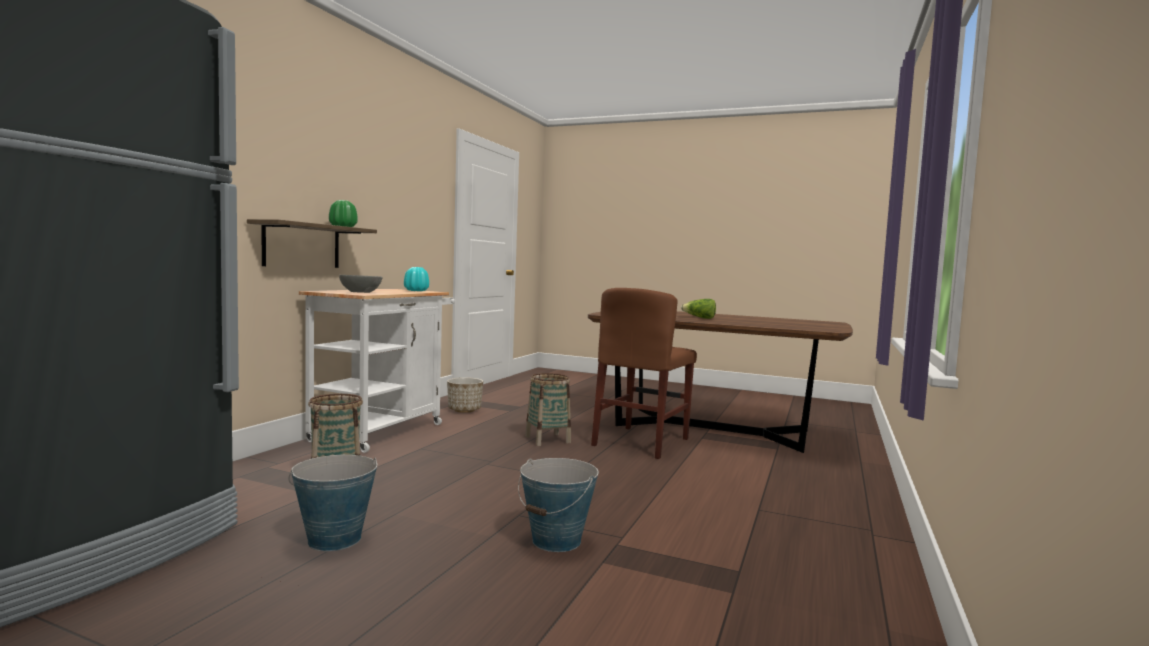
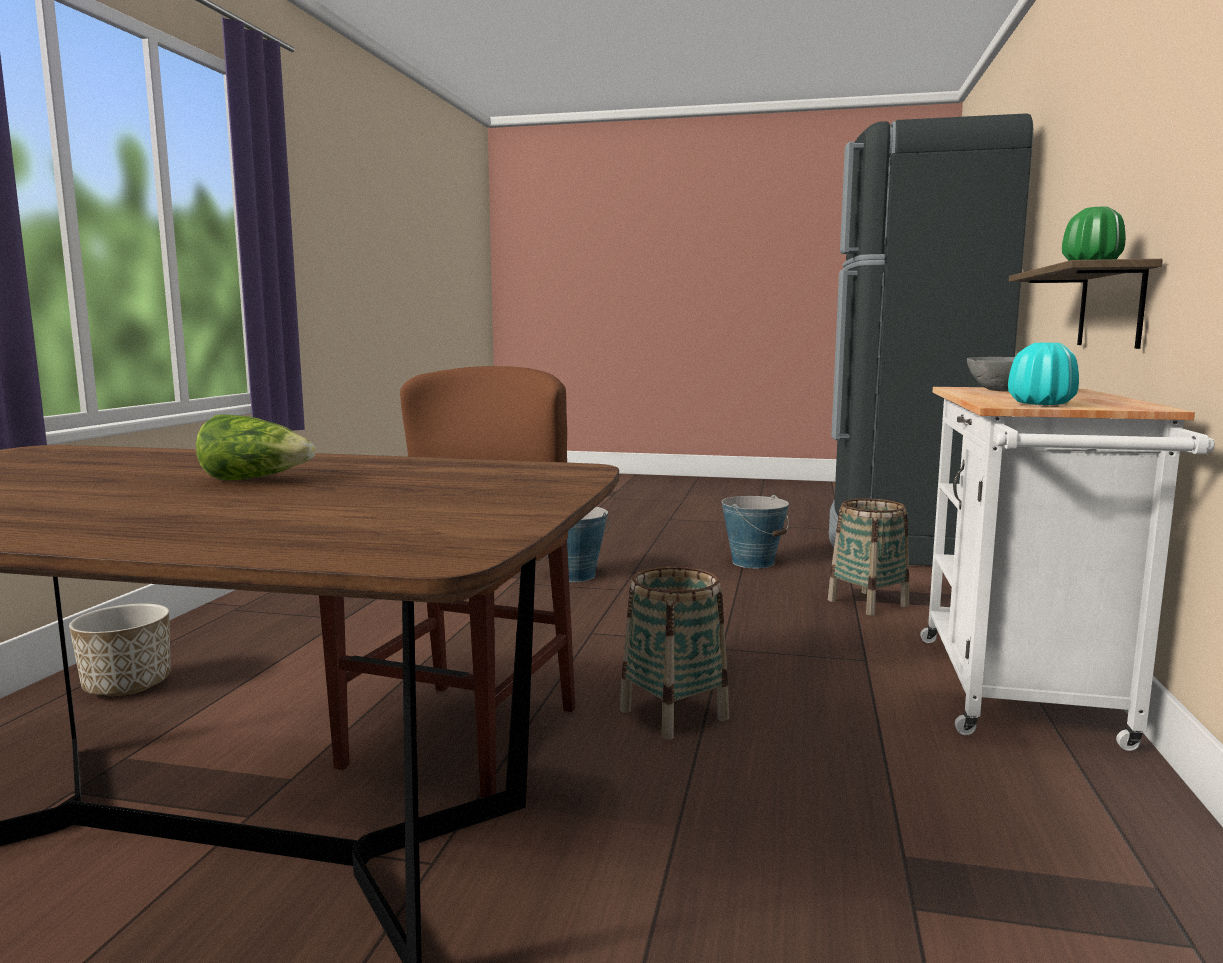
camera: 170 degrees right, 5 degrees up
planter [447,377,483,413] -> planter moved to [69,603,171,696]

